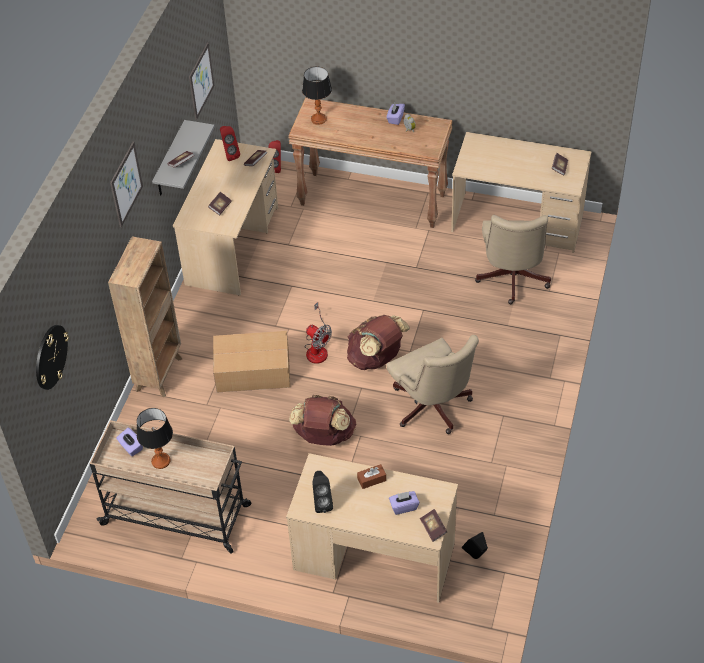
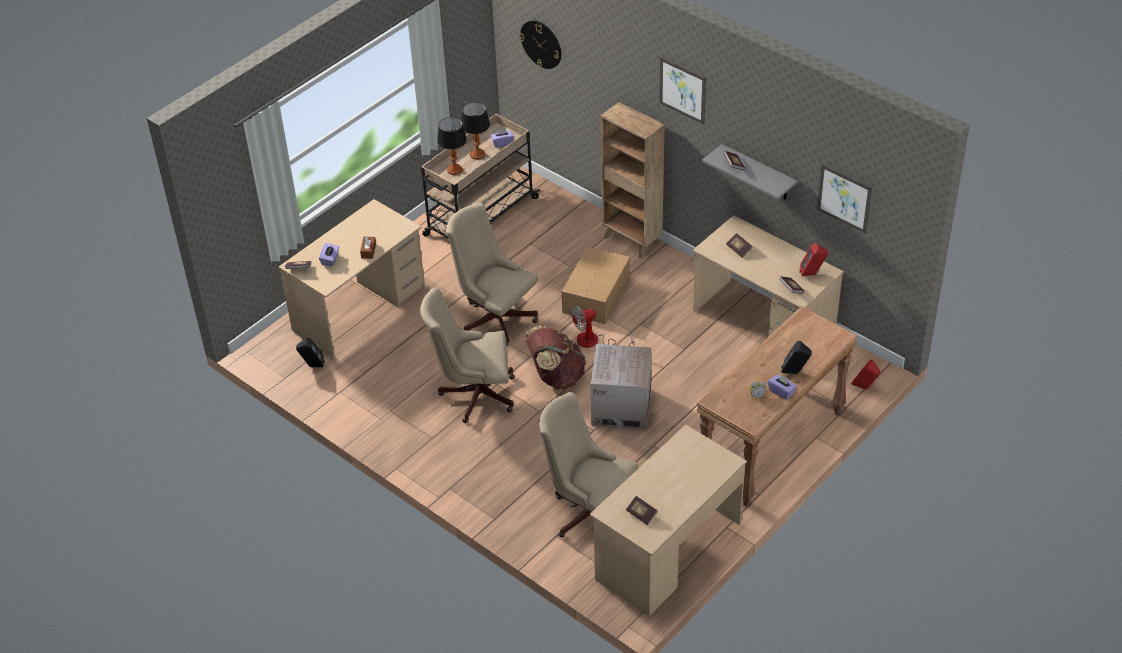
camera: 115 degrees right, 5 degrees down
brown backpack [290,395,356,446] -> beige office chair [446,203,538,346]
table lamp [302,67,332,125] -> table lamp moved to [437,117,467,175]
black speaker [312,471,333,513] -> black speaker moved to [781,341,812,374]
none -> cardboard box [590,344,652,430]

